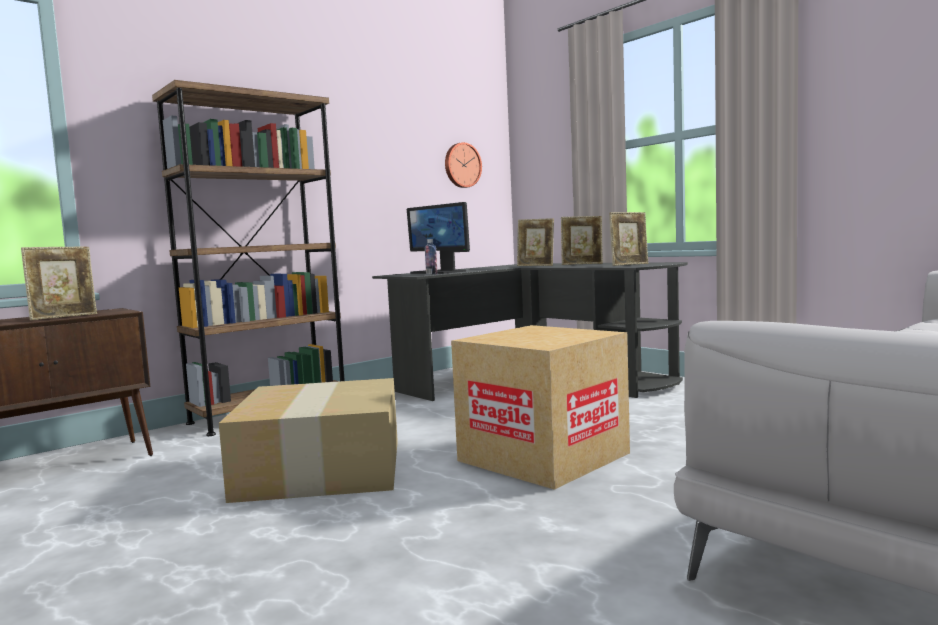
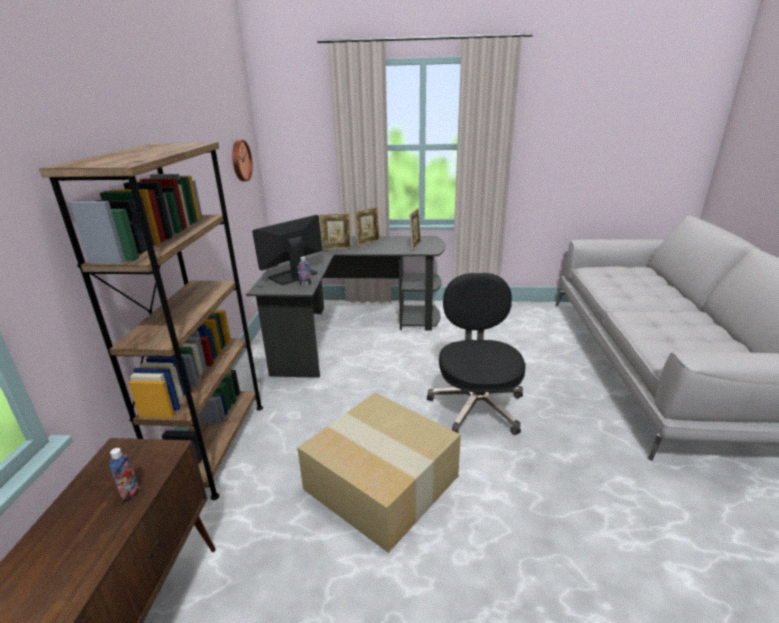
camera: 45 degrees left, 20 degrees up
picture frame [21,247,97,320] -> bottle [110,448,139,501]
monitor [407,202,470,274] -> monitor turned 135 degrees clockwise [252,215,322,285]
cardboard box [451,325,630,490] -> black office chair [427,273,525,435]

